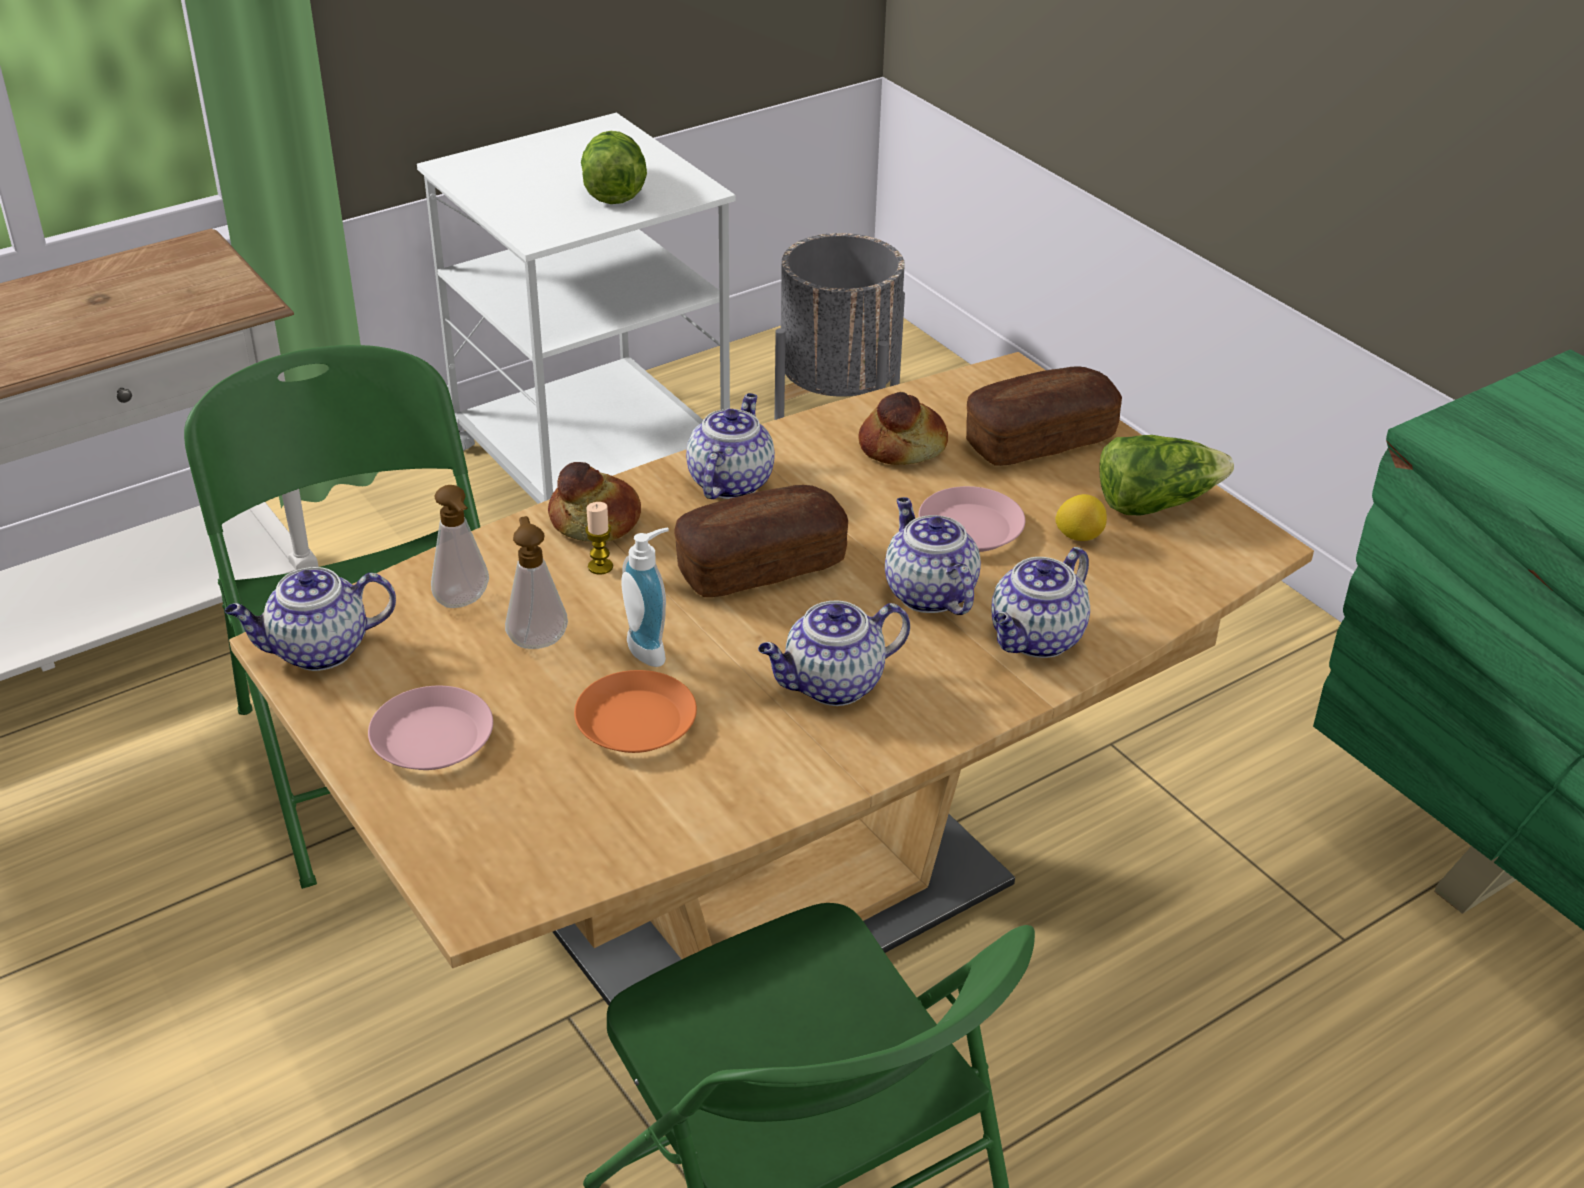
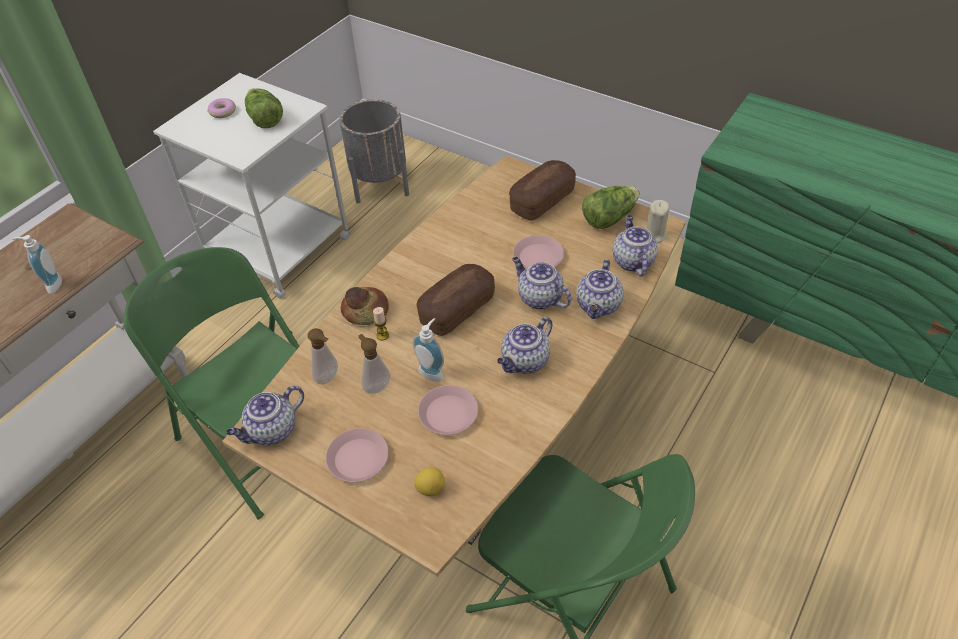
camera: 20 degrees left, 10 degrees up
orange plate [574,670,697,753] -> pink plate [418,385,478,435]
teapot [686,393,775,499] -> teapot moved to [613,215,658,276]
bread [858,392,948,465] -> none
lemon [1055,494,1107,541] -> lemon moved to [414,467,445,496]
none -> soap dispenser [12,235,62,294]
none -> donut [208,98,236,118]
none -> beige candle [646,200,670,243]

